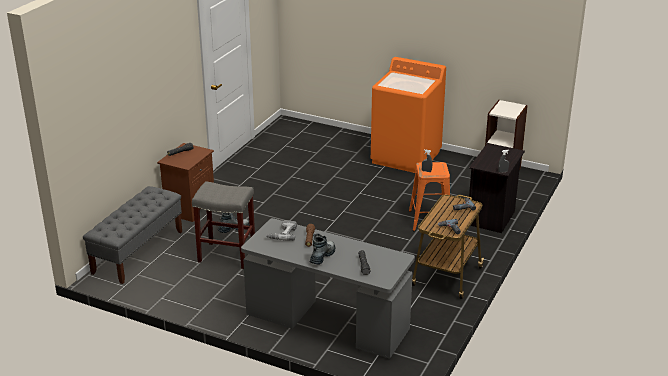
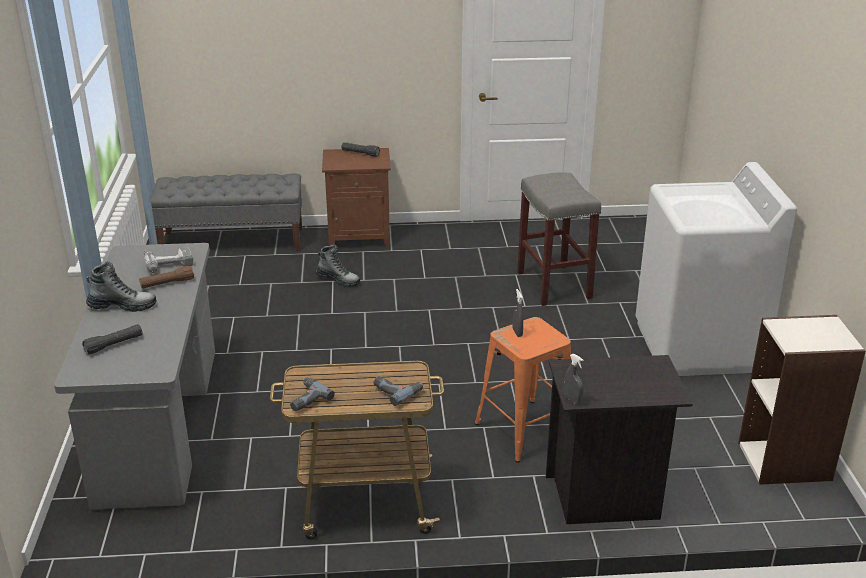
camera: 60 degrees right, 0 degrees up
grey stool [192,181,255,269] -> grey stool moved to [517,173,601,306]
orange washing machine [371,57,446,173] -> white washing machine [636,162,797,376]

